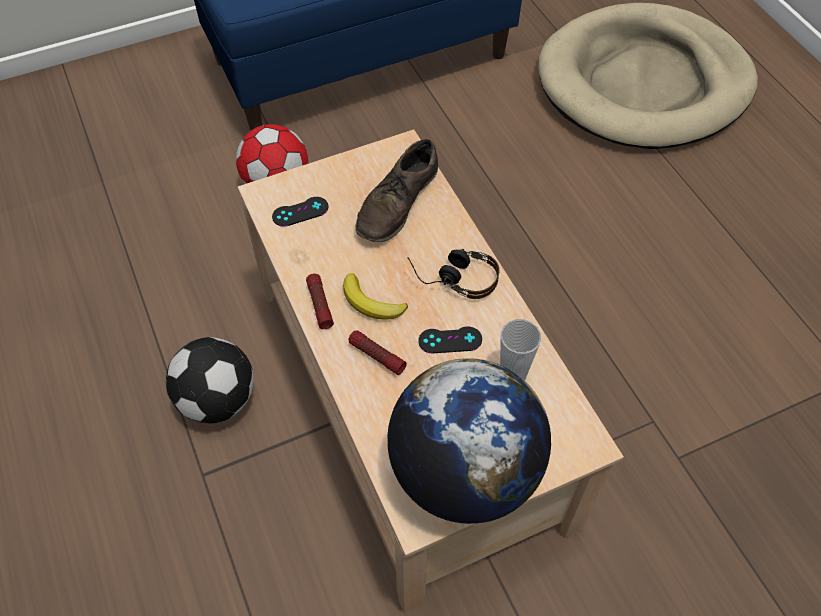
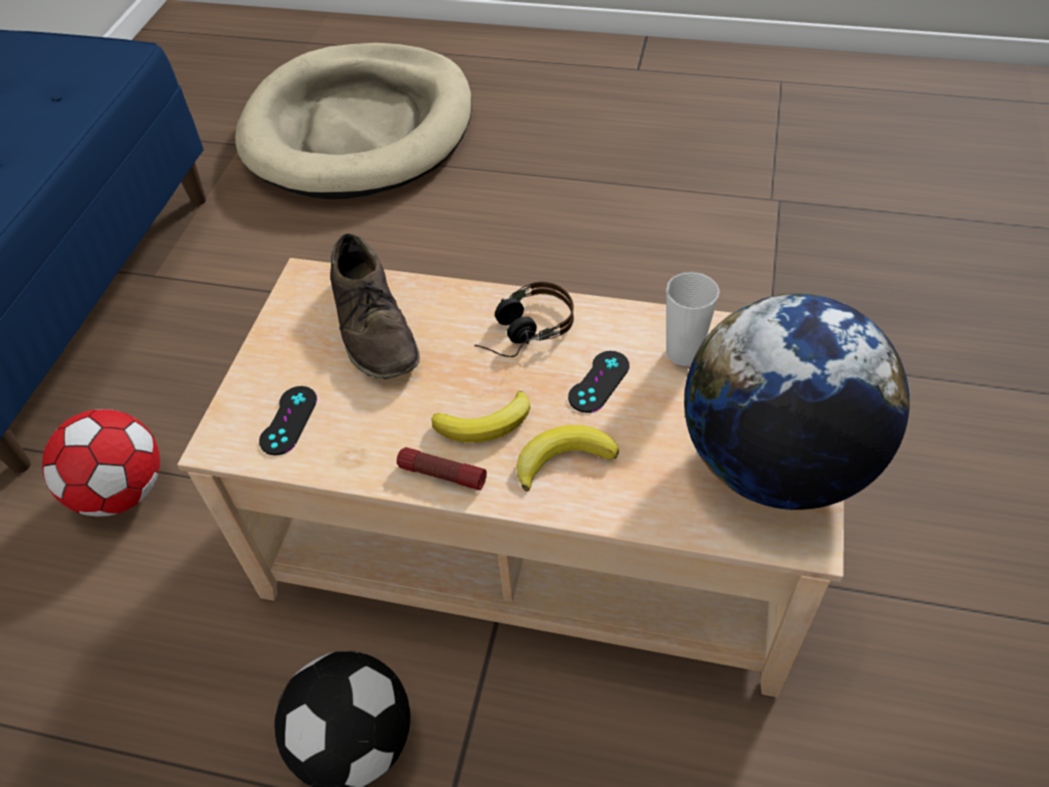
camera: 50 degrees left, 5 degrees down
flashlight [348,330,407,375] -> banana [516,425,619,492]

